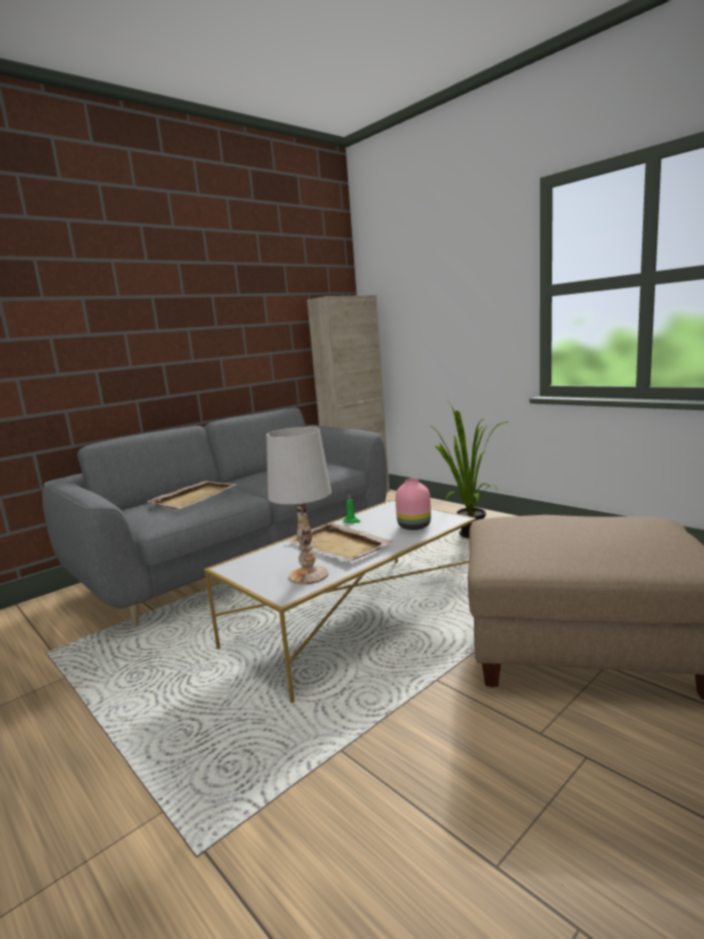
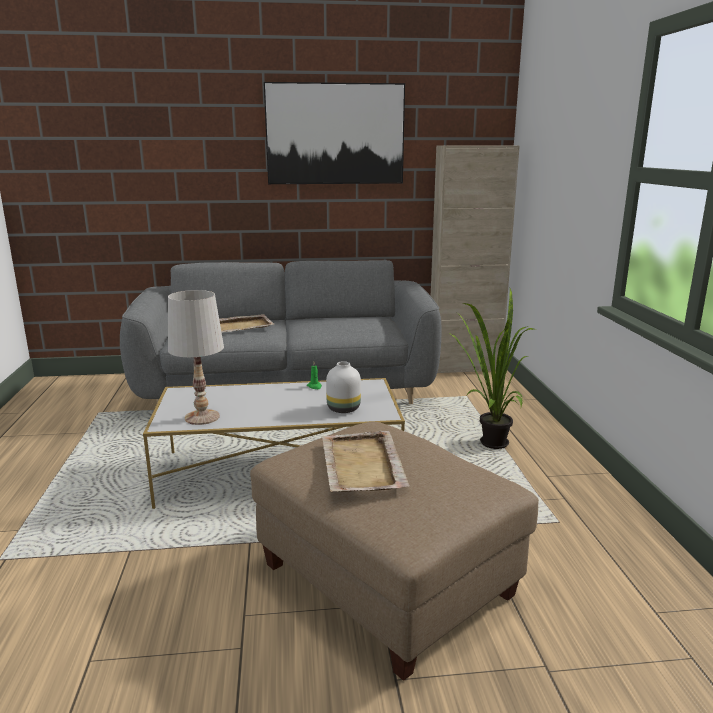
camera: 35 degrees right, 5 degrees up
beige tray [287,522,393,561] -> beige tray moved to [322,431,410,492]
pink vase [395,478,431,530] -> white vase [326,361,361,413]
none -> picture [264,82,405,184]

